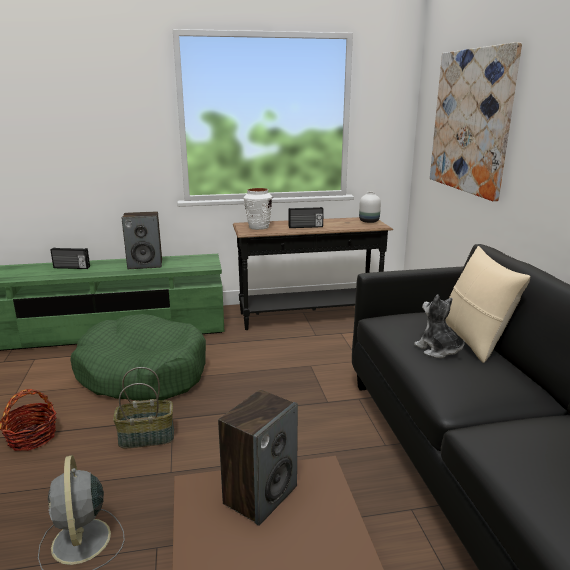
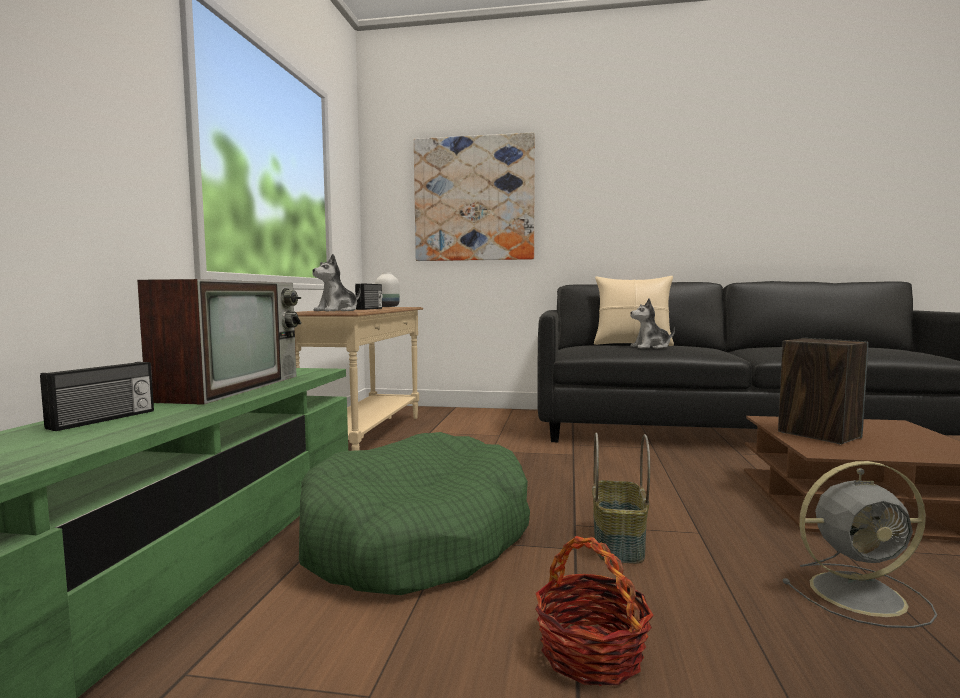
camera: 70 degrees left, 15 degrees down
speaker [122,212,162,269] -> television [137,279,302,405]
black console table [233,217,393,330] -> beige console table [295,307,423,451]
white vase [244,188,272,230] -> plush toy [312,254,360,311]

